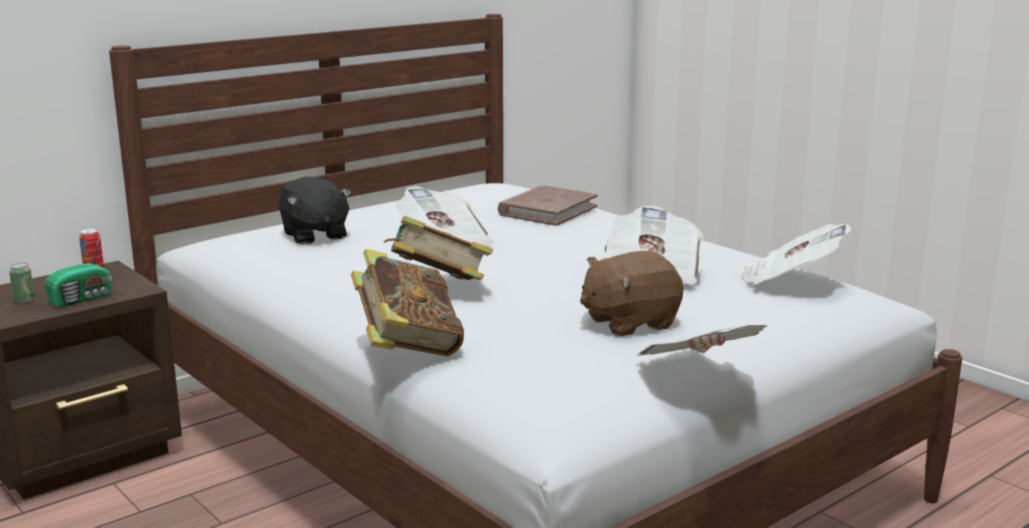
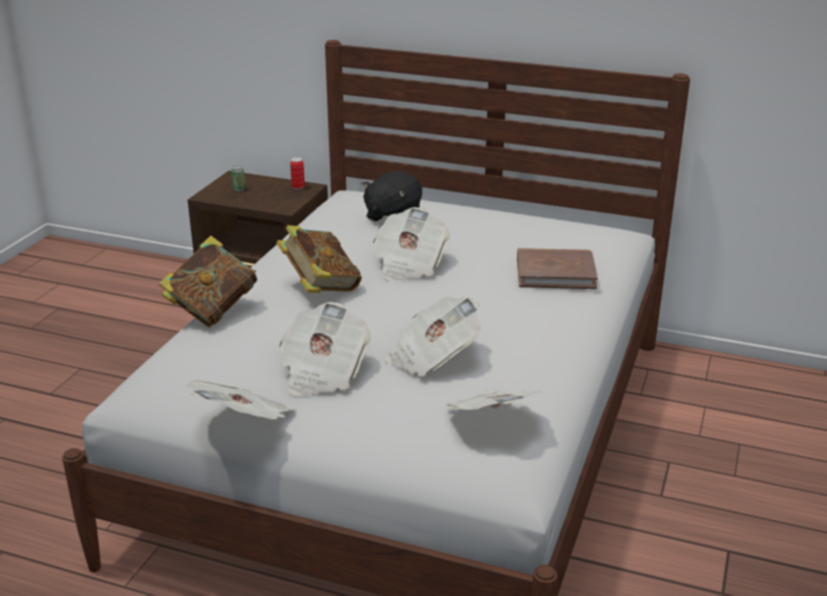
camera: 60 degrees right, 10 degrees up
radio [45,233,112,308] -> none
brown plush toy [580,251,683,336] -> newspaper [279,302,371,397]

